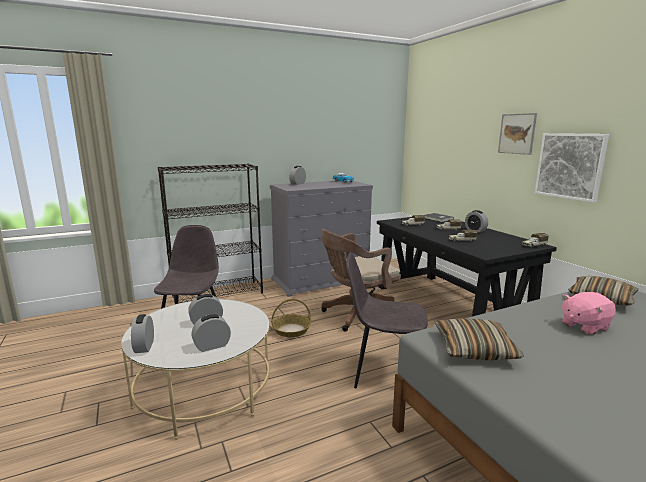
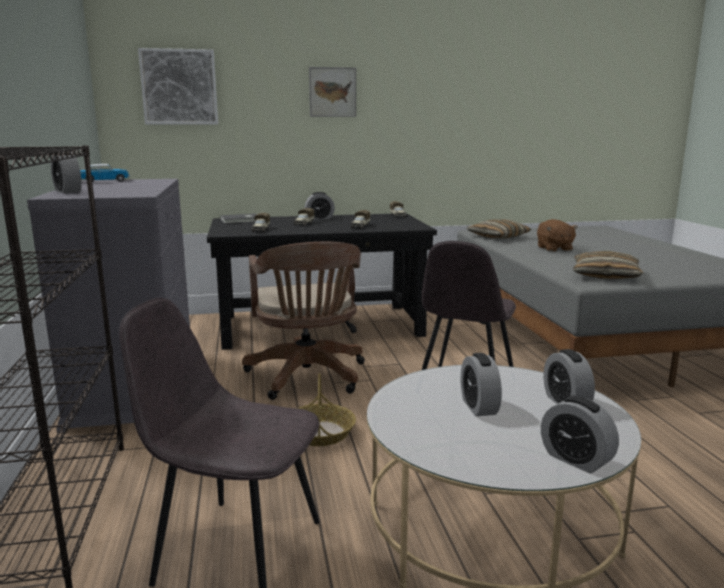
camera: 75 degrees left, 0 degrees up
alarm clock [131,314,154,353] -> alarm clock turned 45 degrees clockwise [541,396,619,473]
picture [535,133,609,203] -> picture moved to [138,48,218,124]
pink plush toy [562,292,616,335] -> brown plush toy [537,219,578,252]

